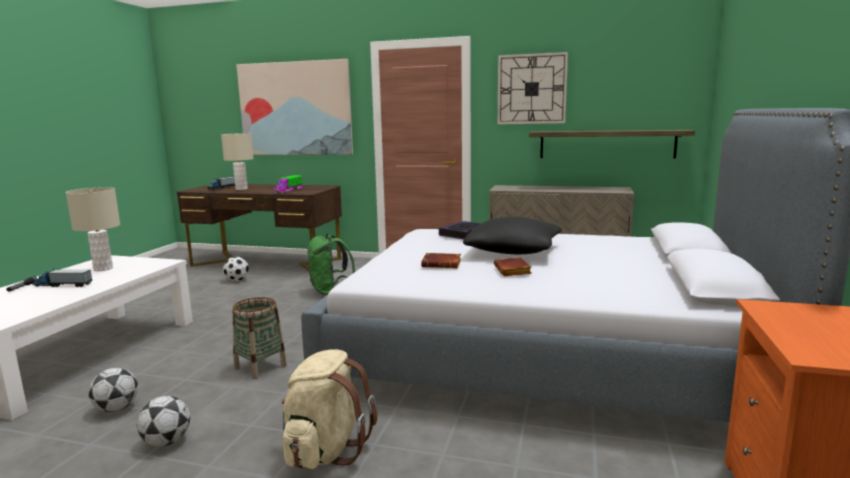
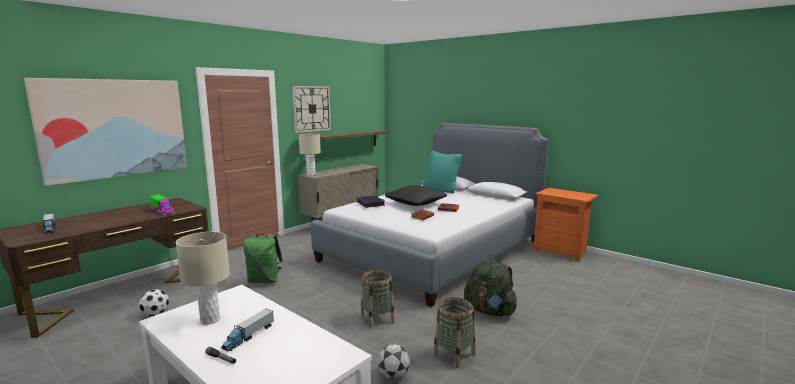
camera: 65 degrees left, 0 degrees up
football [137,396,190,447] -> basket [433,297,475,368]
beige table lamp [221,133,254,190] -> beige table lamp moved to [299,134,321,175]
beige backpack [282,349,377,469] -> green backpack [464,260,517,316]
none -> turquoise pillow [423,151,463,193]

